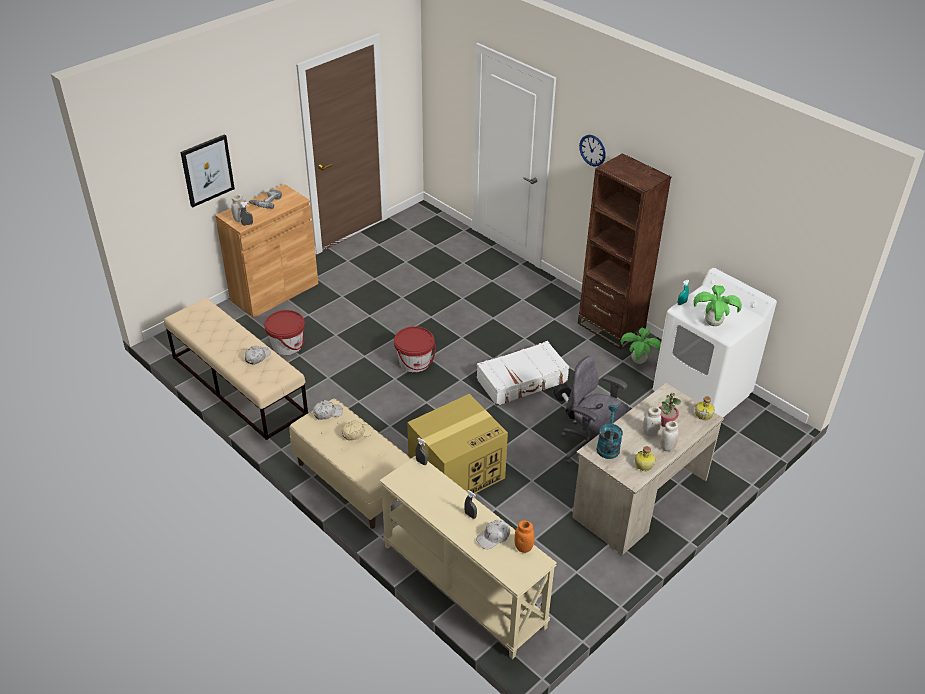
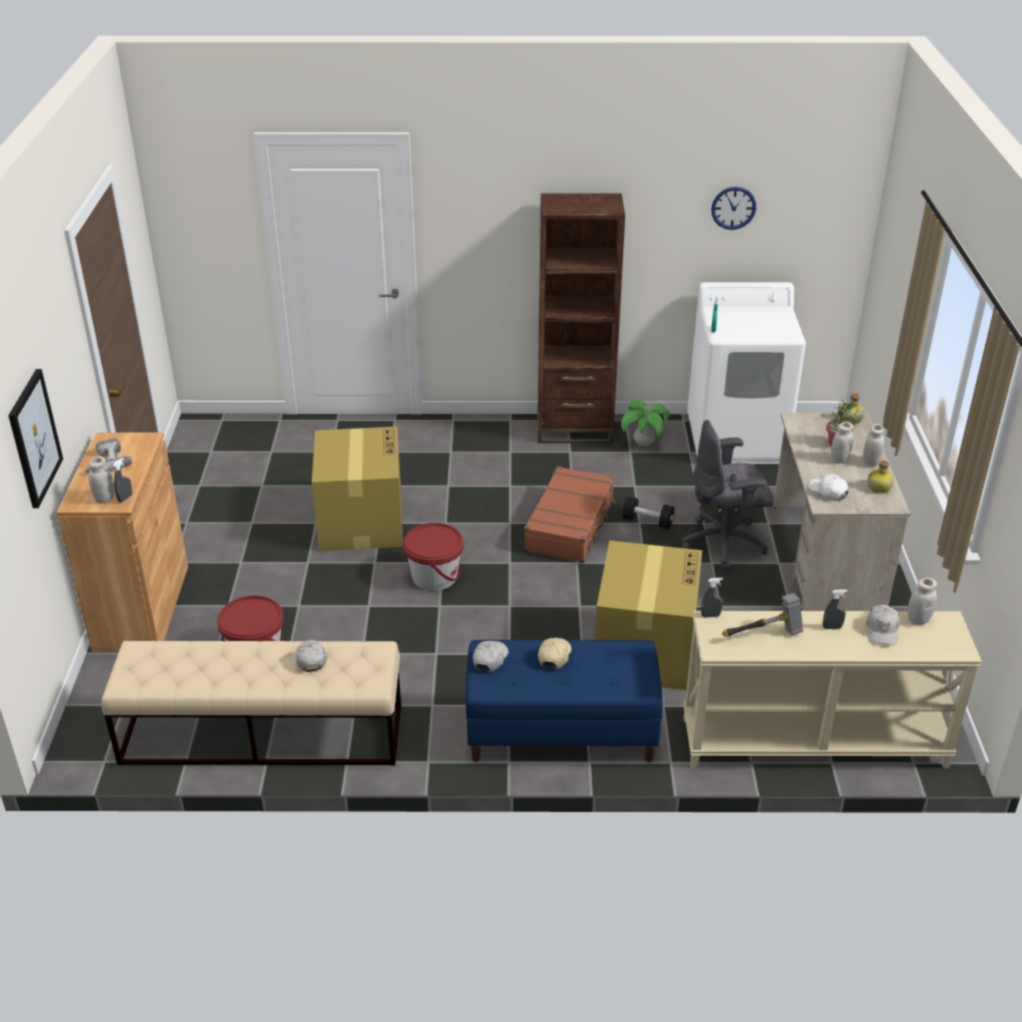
camera: 45 degrees left, 5 degrees down
beige bench [289,398,411,529] -> blue bench [466,640,663,762]
white suitcase [476,341,569,406] -> brown suitcase [524,466,616,563]
orange jar [514,520,534,553] -> white jar [908,578,937,625]
wall clock [579,135,606,167] -> wall clock moved to [711,187,756,230]
turquoise watering can [597,405,623,459] -> white cap [808,474,848,501]
potted plant [694,285,741,326] -> none
none -> cardboard box [312,427,403,551]
none -> hammer [722,593,803,637]

